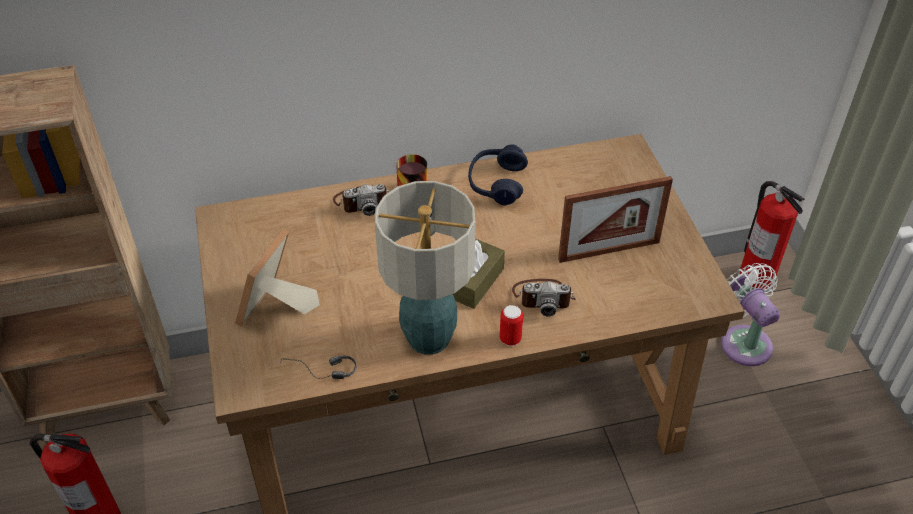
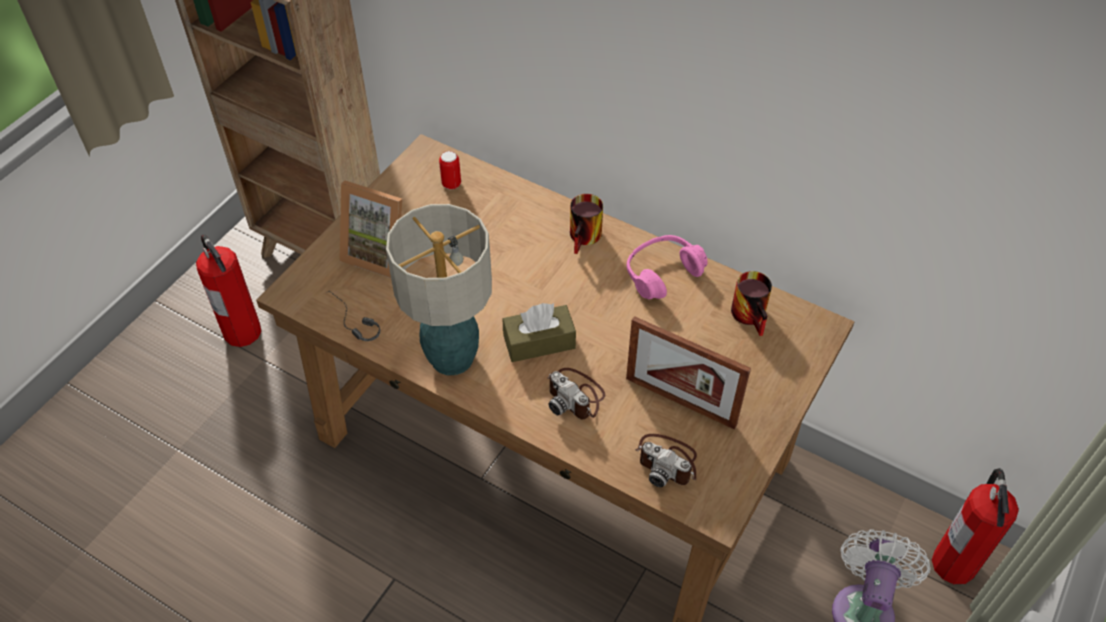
camera: 45 degrees right, 5 degrees up
picture frame [235,229,320,327] -> picture frame turned 135 degrees counterclockwise [339,181,402,278]
camera [333,184,389,216] -> camera moved to [635,434,697,487]
blue headphones [468,145,528,206] -> pink headphones [627,235,708,299]
can [500,305,523,346] -> can moved to [439,151,461,190]
none -> mug [731,271,772,336]

